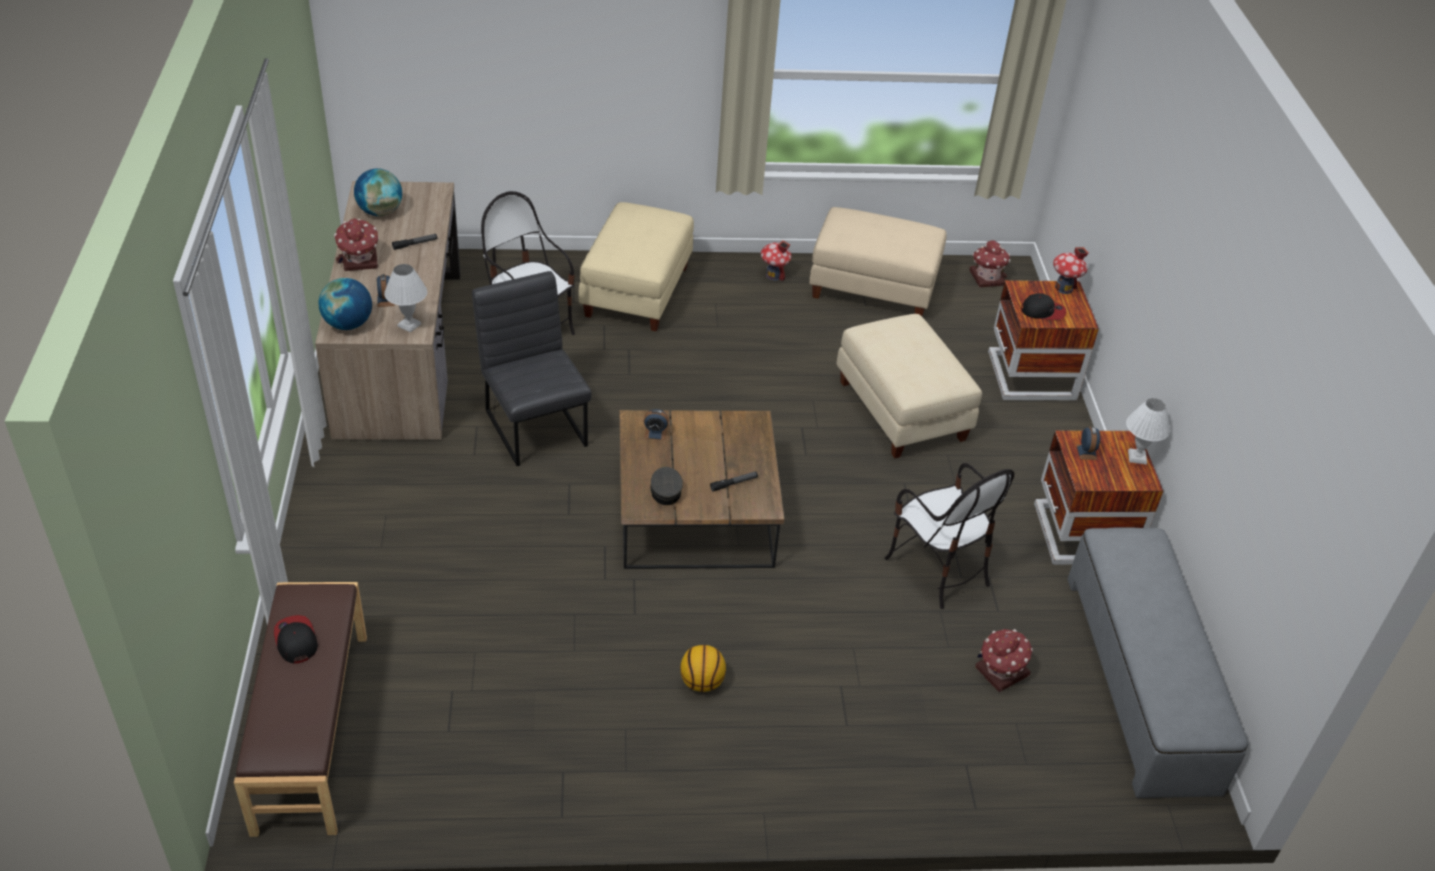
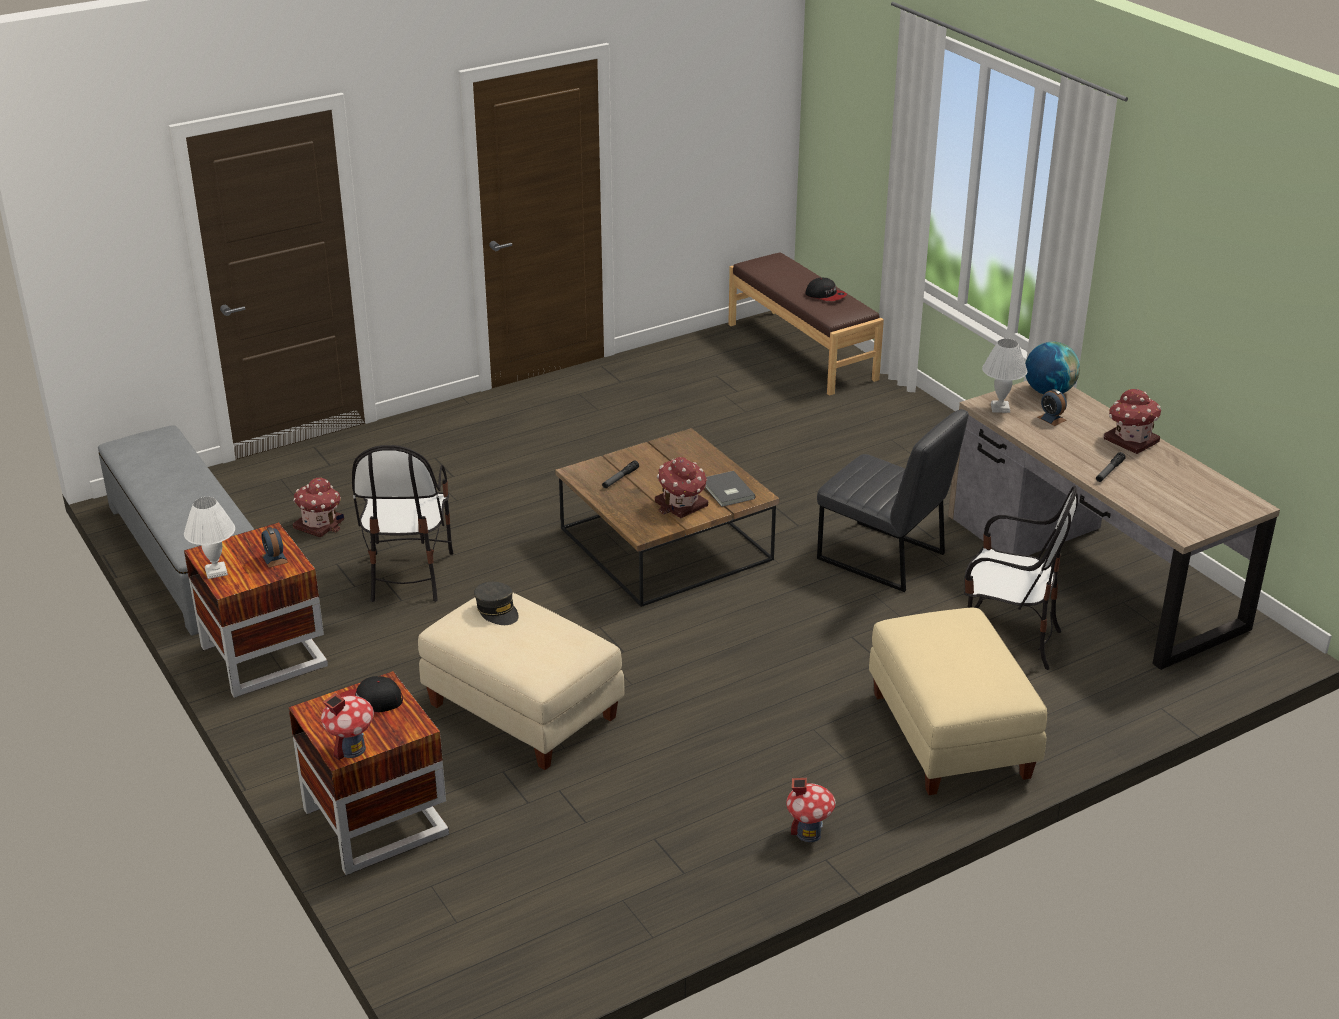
camera: 155 degrees right, 10 degrees down
globe [354,168,402,216] -> none
alarm clock [644,409,669,440] -> grey book [705,471,755,507]
grey cap [650,467,683,505] -> grey cap moved to [474,582,518,625]
basketball [680,645,726,692] -> none
beige ottoman [809,207,947,316] -> none
chair [885,463,1014,609] -> chair turned 120 degrees counterclockwise [352,445,453,602]
toy house [969,240,1010,288] -> toy house moved to [655,457,709,518]

